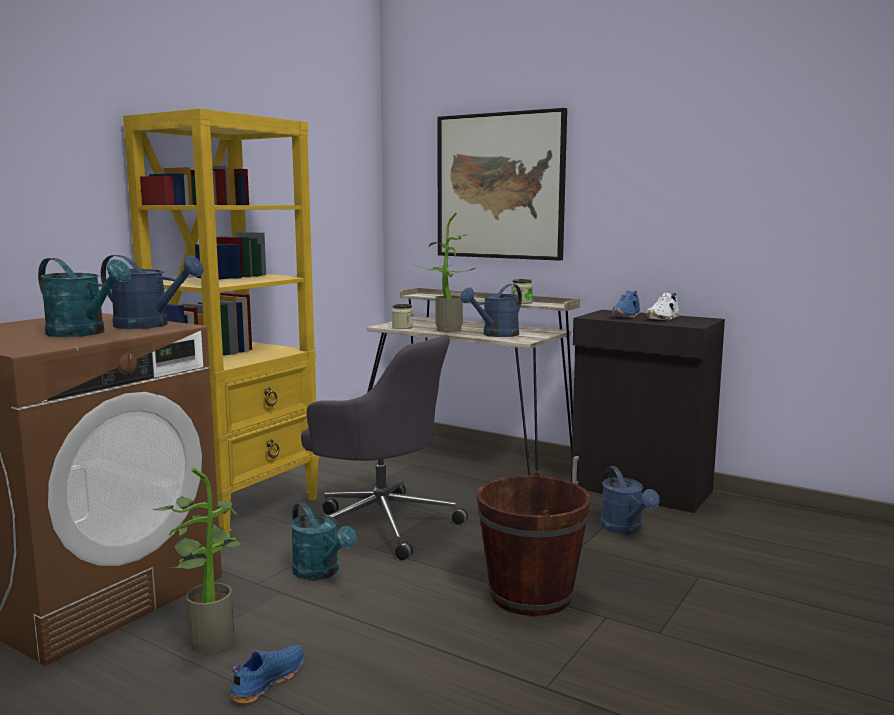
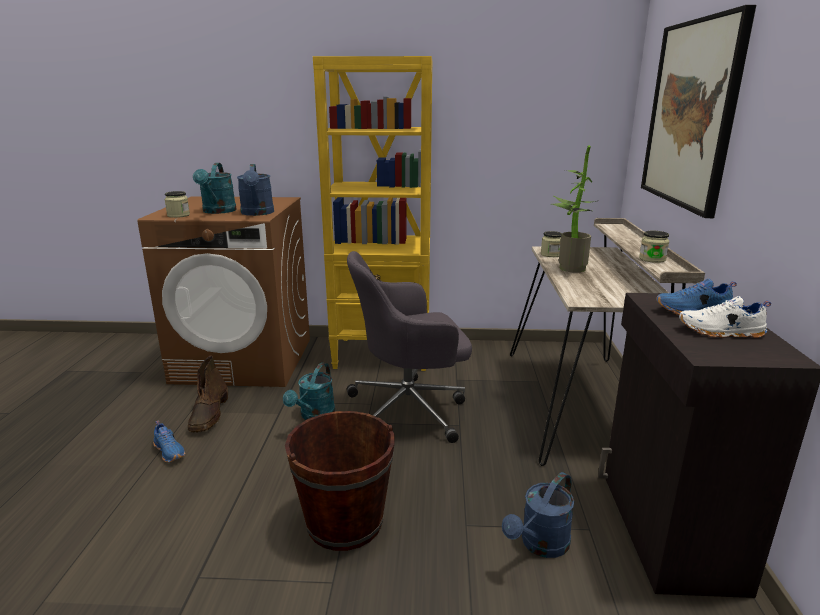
camera: 60 degrees right, 10 degrees up
potted plant [153,468,241,654] -> brown boot [188,356,228,432]
blue shoe [230,645,304,704] -> blue shoe turned 45 degrees clockwise [153,420,185,462]
grey office chair [301,335,468,560] -> grey office chair turned 75 degrees clockwise [347,251,472,443]
blue watering can [460,284,522,337] -> none
none -> jar [164,191,190,218]

